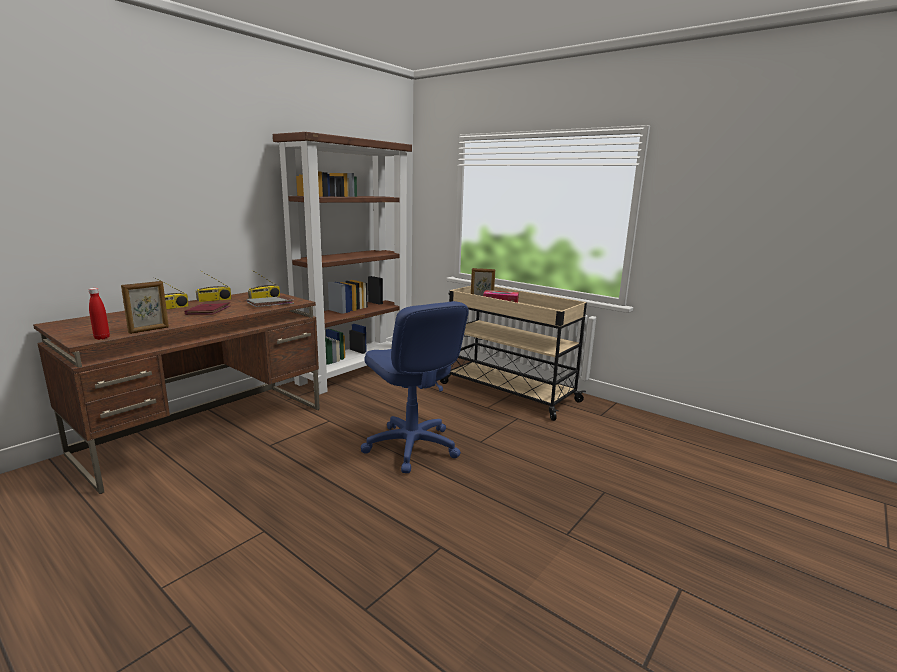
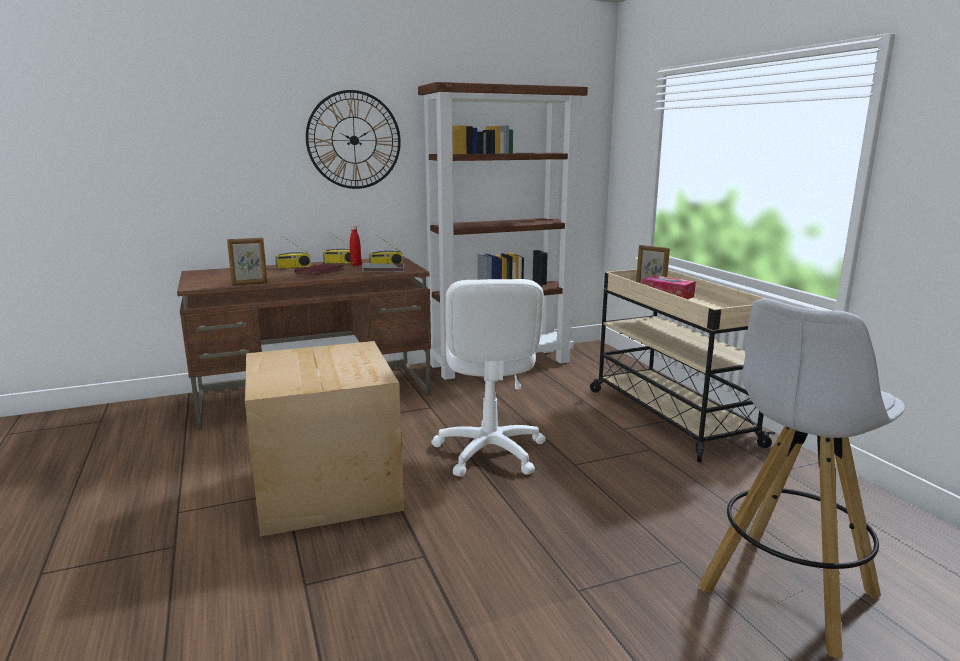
camera: 30 degrees right, 0 degrees up
red bottle [89,288,110,340] -> red bottle moved to [350,225,361,266]
blue office chair [361,301,469,473] -> white office chair [431,279,546,477]
none -> cardboard box [245,341,404,537]
none -> wall clock [306,90,401,189]
none -> white stool [698,298,905,659]

